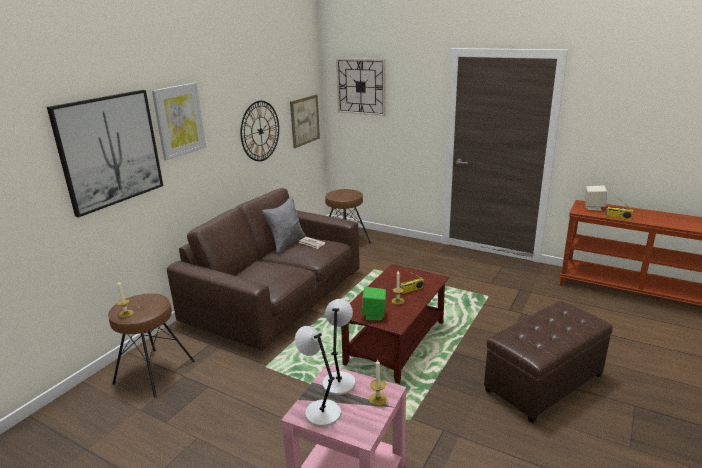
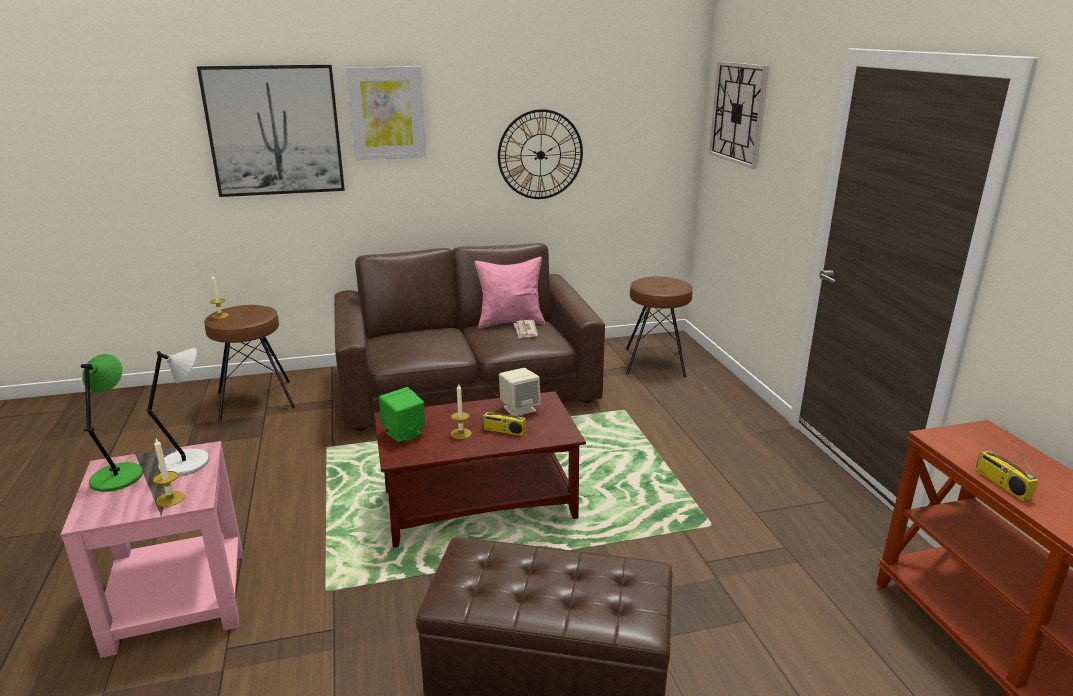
camera: 45 degrees right, 0 degrees up
grey pillow [262,196,306,254] -> pink pillow [475,257,545,328]
picture [290,94,320,148] -> none
grey table lamp [295,326,341,427] -> green table lamp [81,354,143,492]
beige speaker [585,186,607,211] -> beige speaker moved to [499,368,541,416]

